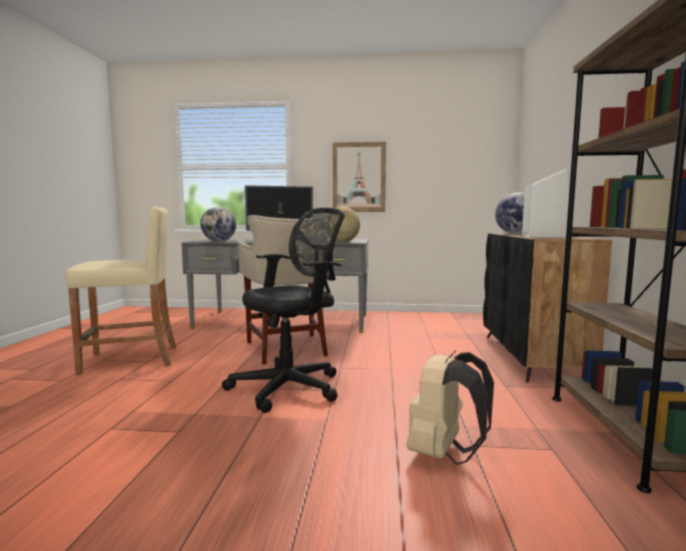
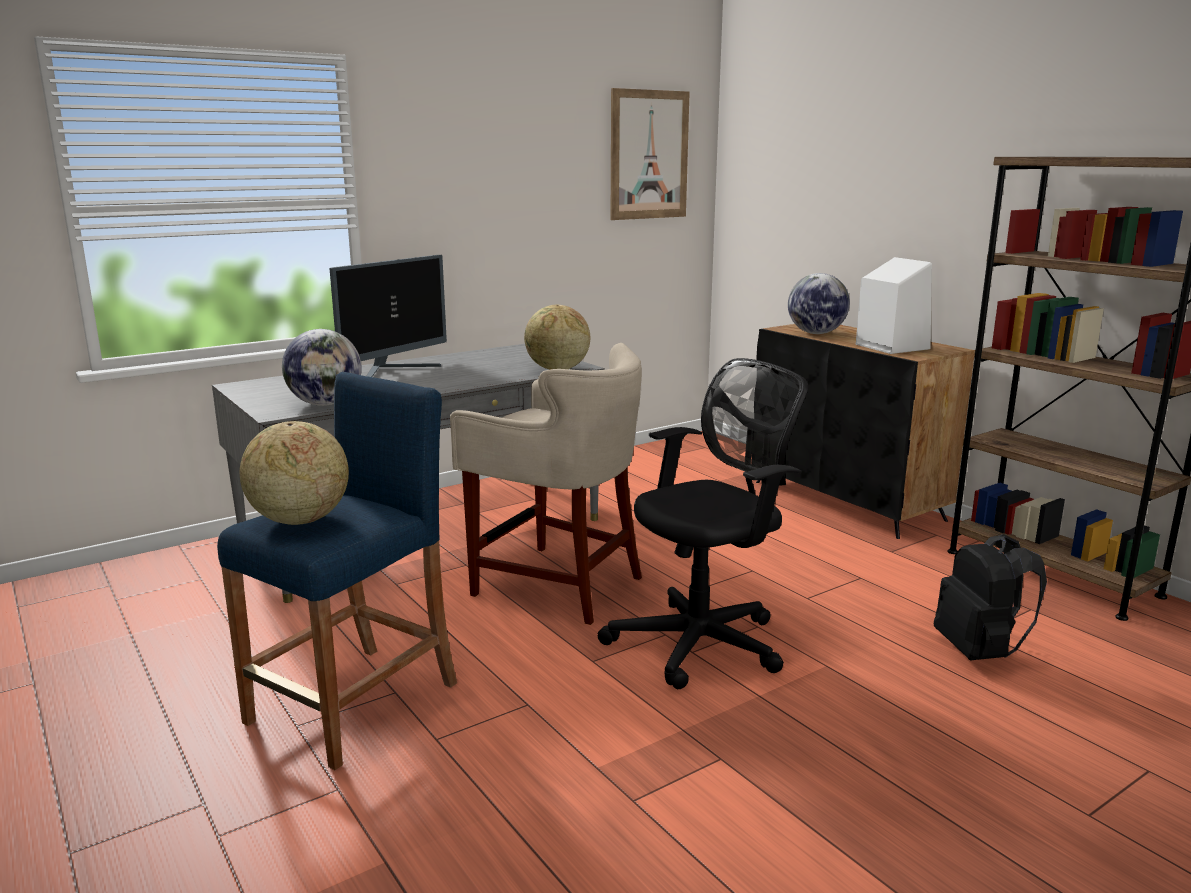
camera: 40 degrees left, 10 degrees up
beige stool [65,207,176,375] -> blue stool [217,372,457,770]
black office chair [222,208,345,413] -> black office chair turned 45 degrees clockwise [598,358,808,689]
picture [333,142,386,212] -> picture moved to [611,88,690,220]
beige backpack [407,350,494,465] -> black backpack [934,534,1047,660]
none -> globe [240,421,349,525]

